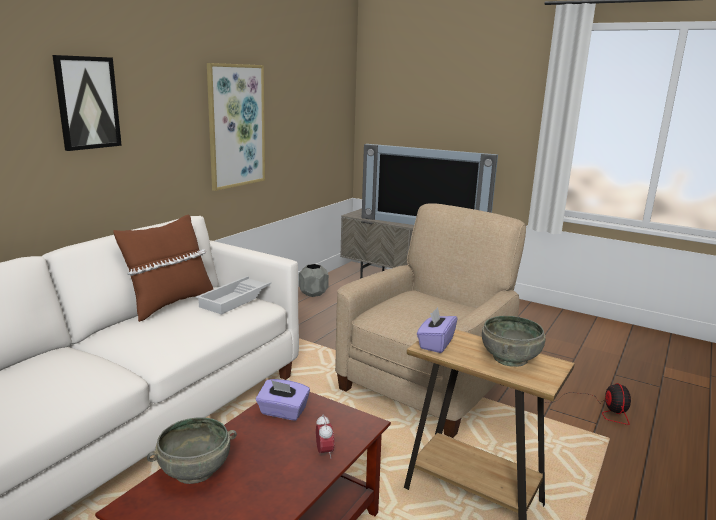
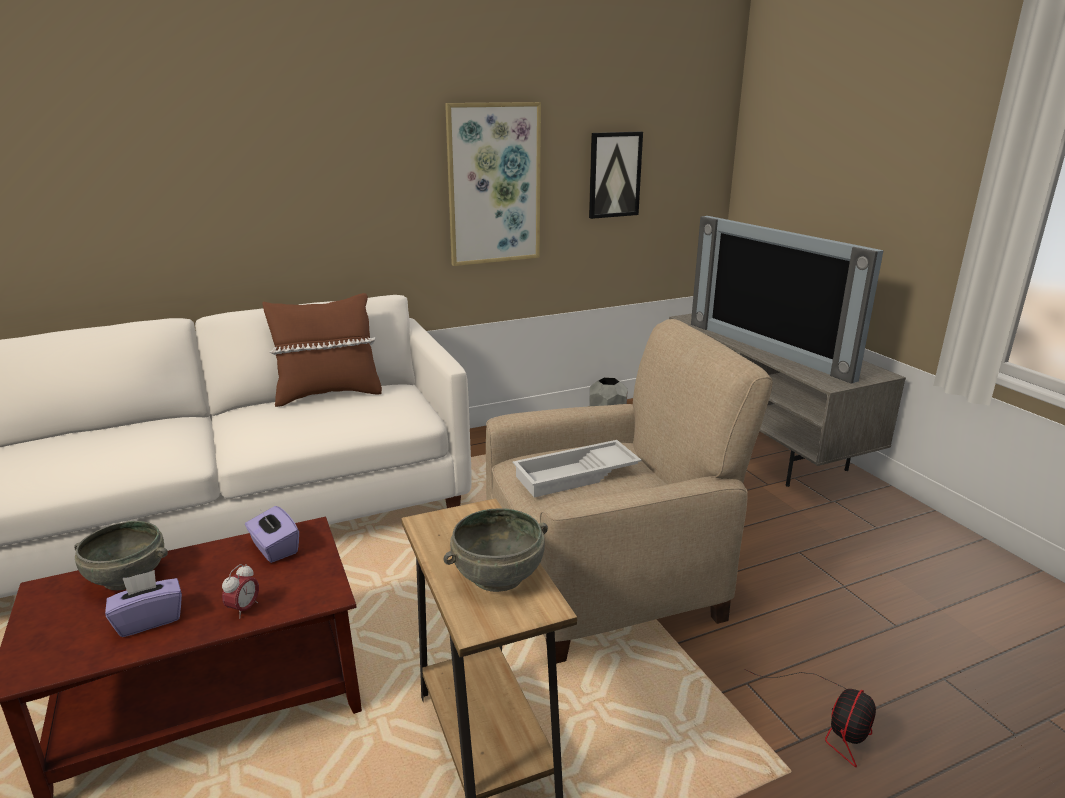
camera: 35 degrees right, 5 degrees up
picture [52,55,122,151] -> picture moved to [589,132,643,219]
white tray [196,276,272,315] -> white tray moved to [513,440,642,498]
purple tissue box [417,307,458,353] -> purple tissue box moved to [105,570,182,637]

